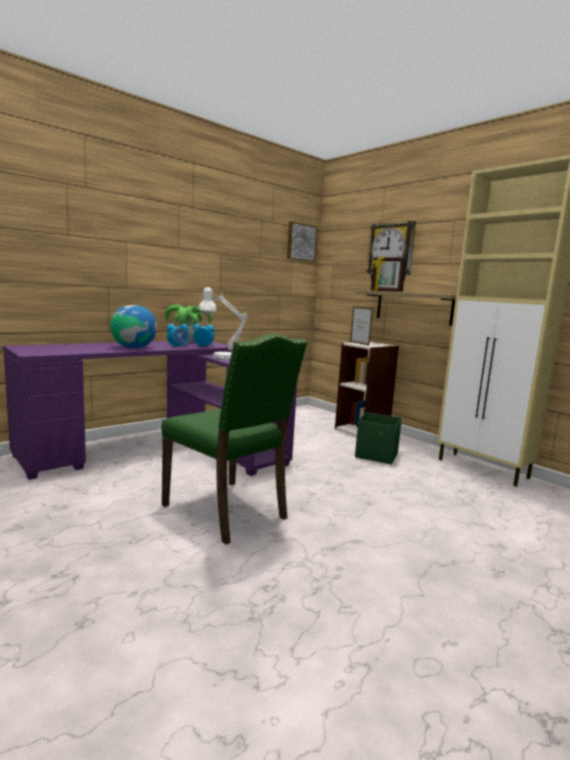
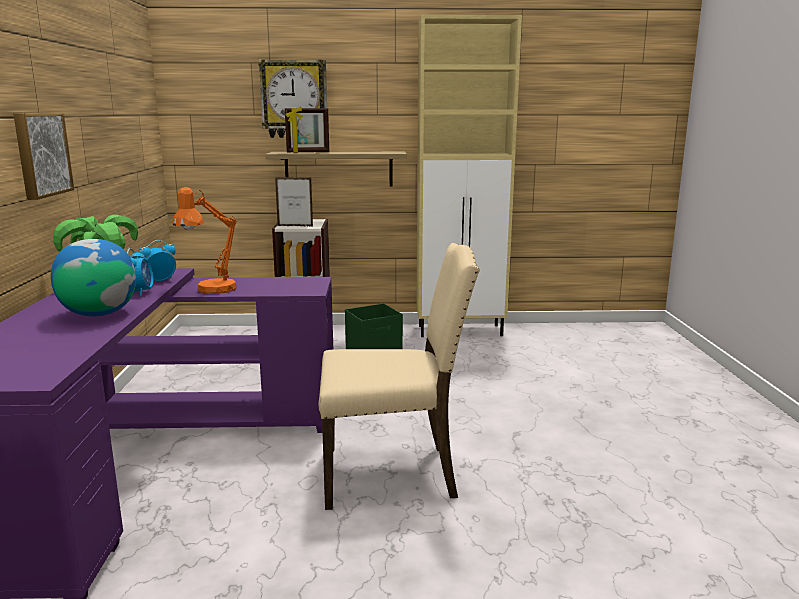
camera: 50 degrees left, 5 degrees up
green chair [161,333,308,545] -> beige chair [319,243,480,510]
white table lamp [198,287,248,360] -> orange table lamp [172,187,237,294]
picture [287,221,318,262] -> picture moved to [13,113,74,200]

